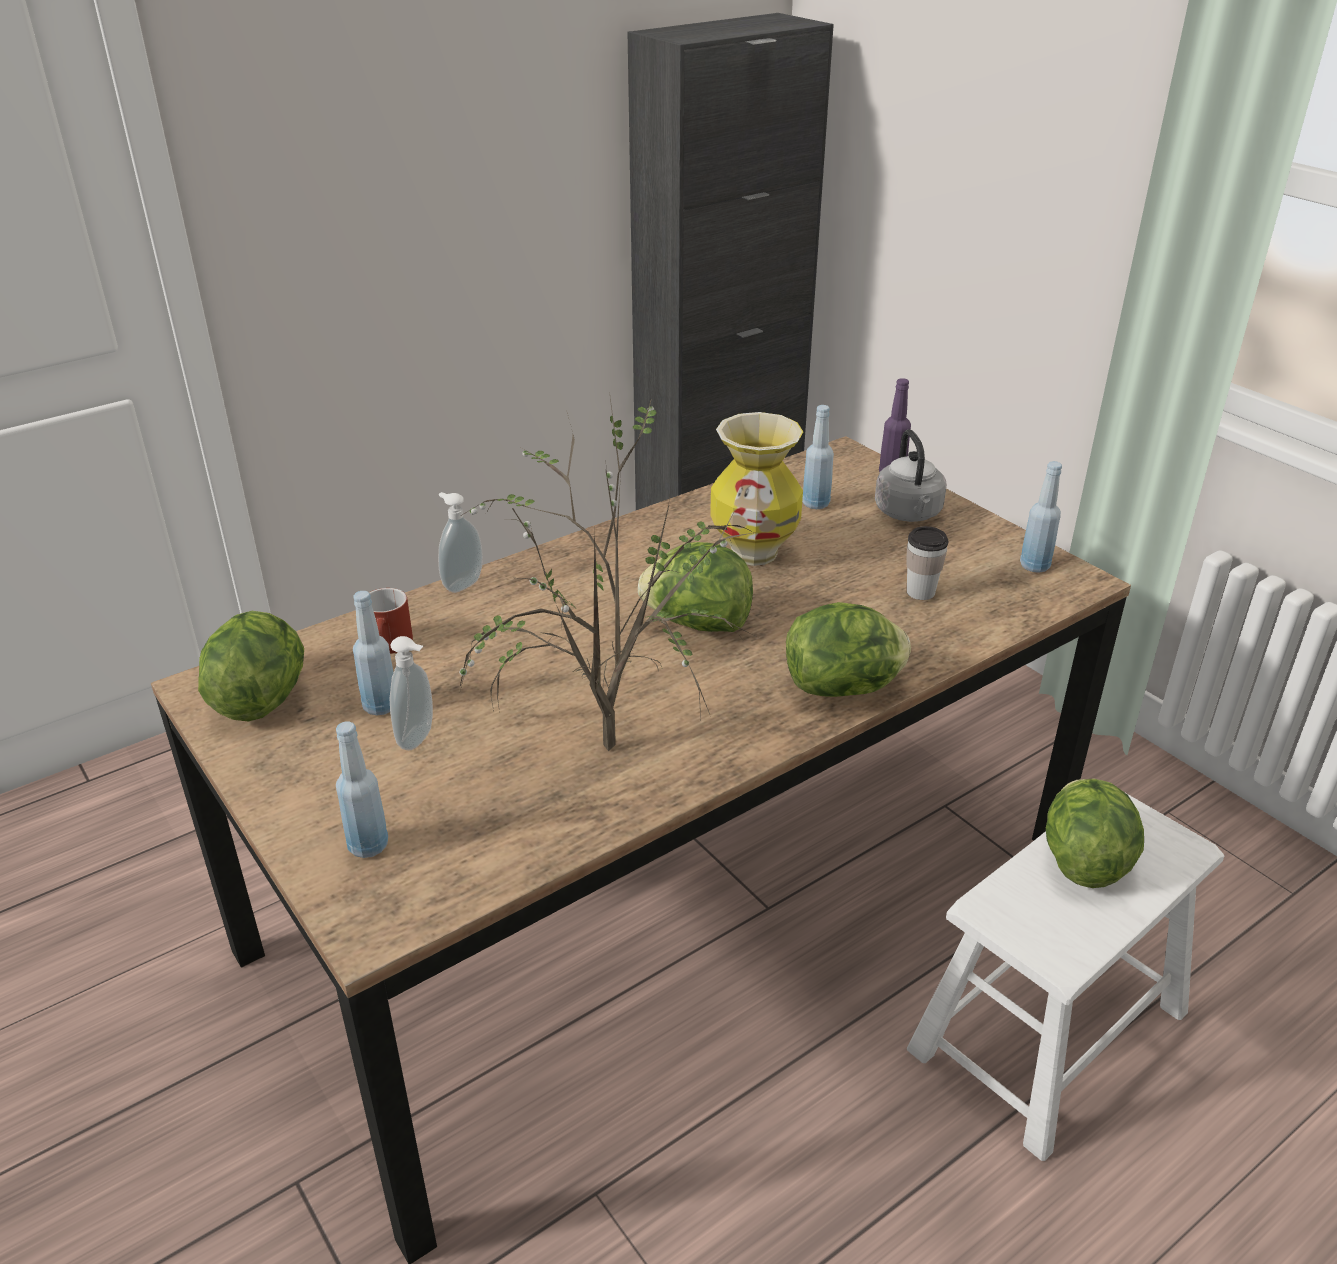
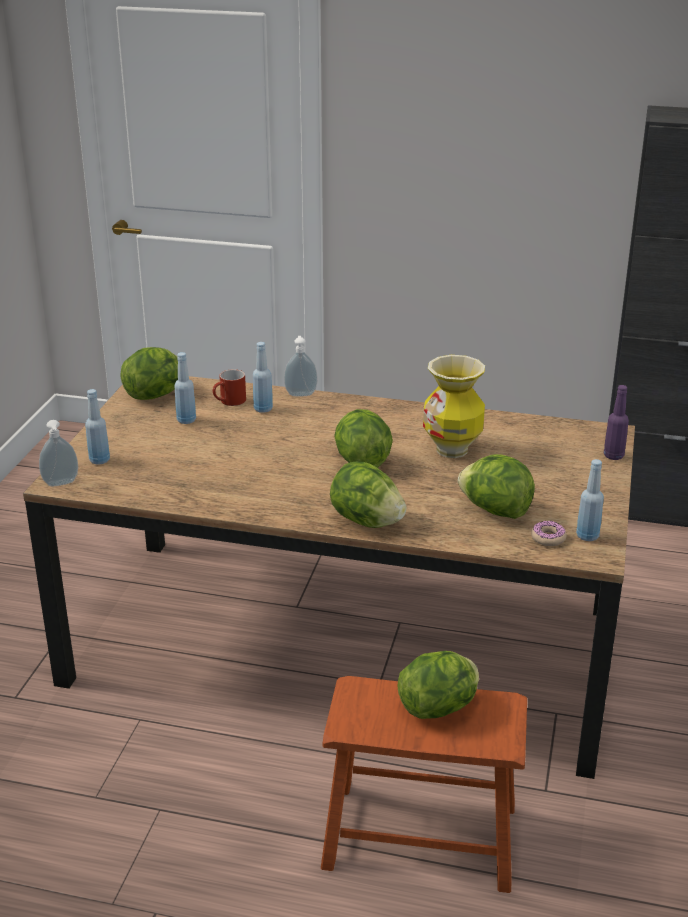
camera: 50 degrees right, 5 degrees down
soap dispenser [390,636,433,750] -> soap dispenser moved to [39,420,78,486]
potted plant [459,398,760,751] -> none
blue bottle [802,405,834,509] -> blue bottle moved to [253,342,273,413]
grey kettle [875,429,947,522] -> none
cup [906,526,948,600] -> lettuce [458,454,535,519]
white stool [907,793,1224,1161] -> brown stool [321,676,527,893]
none -> donut [531,520,566,546]

